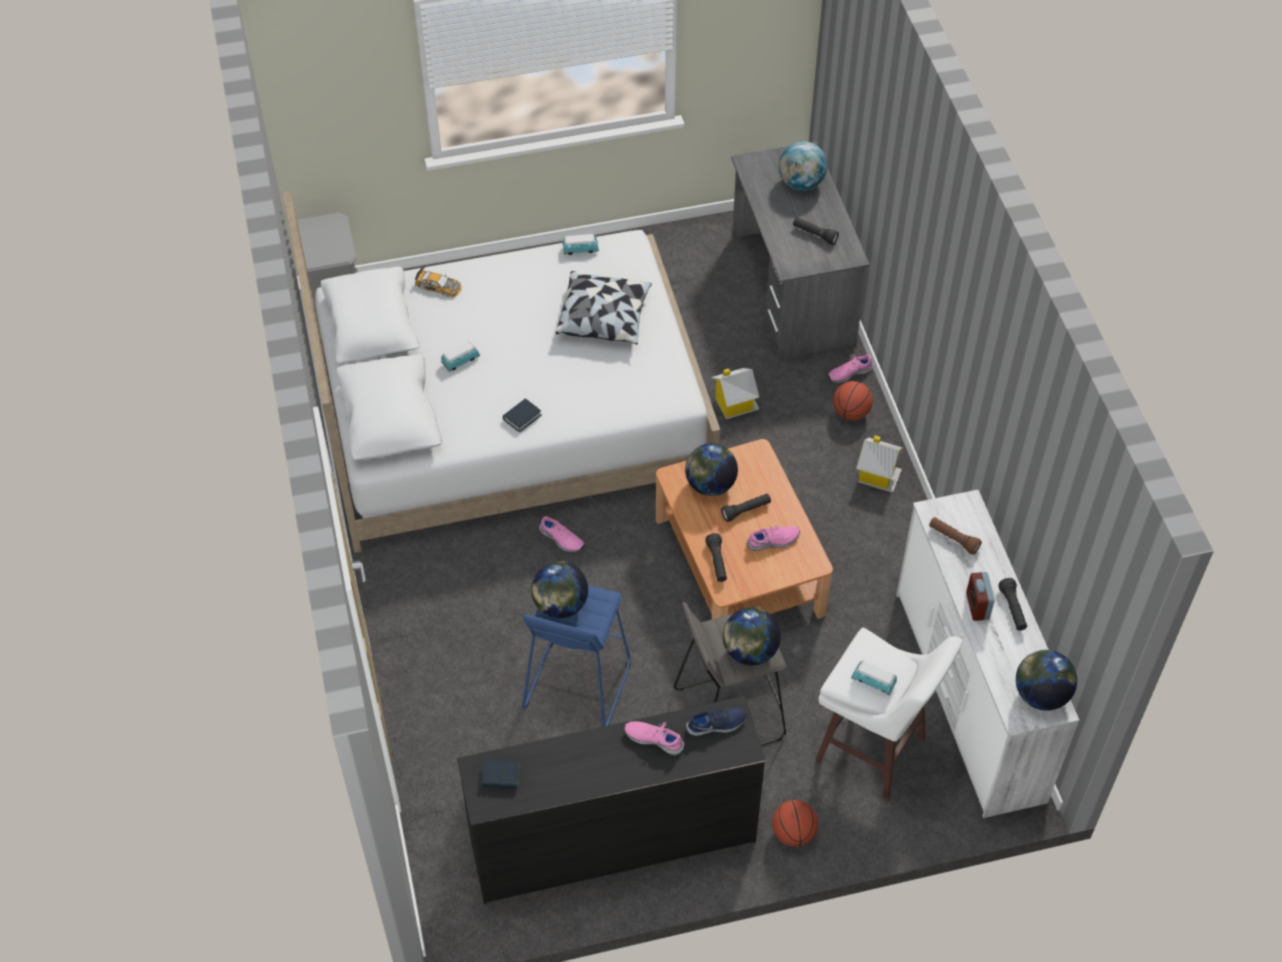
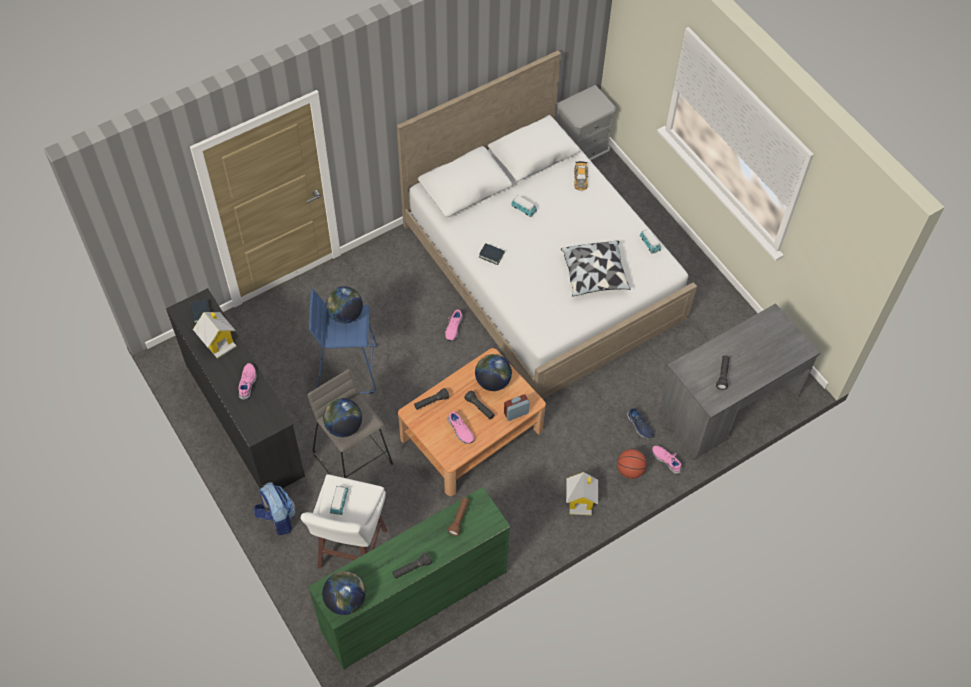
camera: 70 degrees right, 5 degrees up
blue shoe [686,708,747,736] -> blue shoe moved to [627,408,654,439]
toy house [711,368,759,419] -> toy house moved to [193,312,236,359]
basketball [772,800,818,847] -> backpack [254,482,296,535]
globe [779,141,827,191] -> none
white dresser [896,490,1079,818] -> green dresser [308,487,510,670]
alarm clock [966,572,995,621] -> alarm clock moved to [504,394,530,421]

